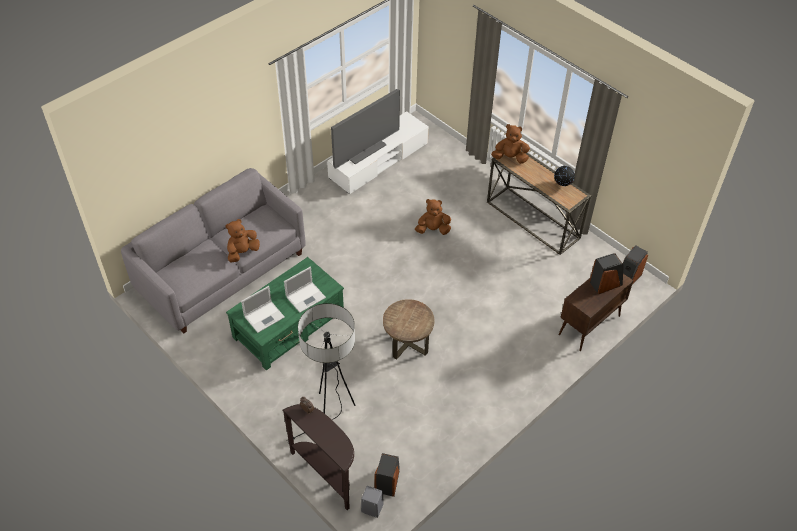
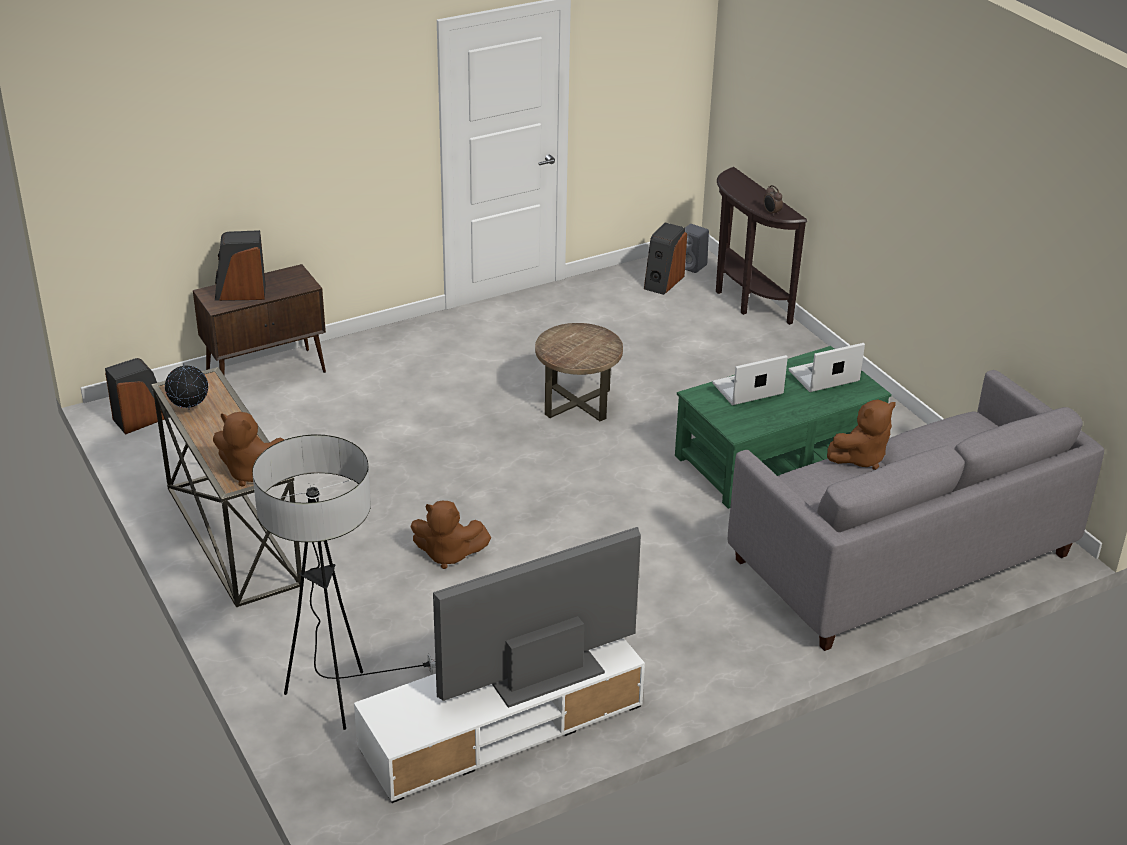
camera: 165 degrees left, 15 degrees down
floor lamp [286,303,356,443] -> floor lamp moved to [252,434,436,730]

